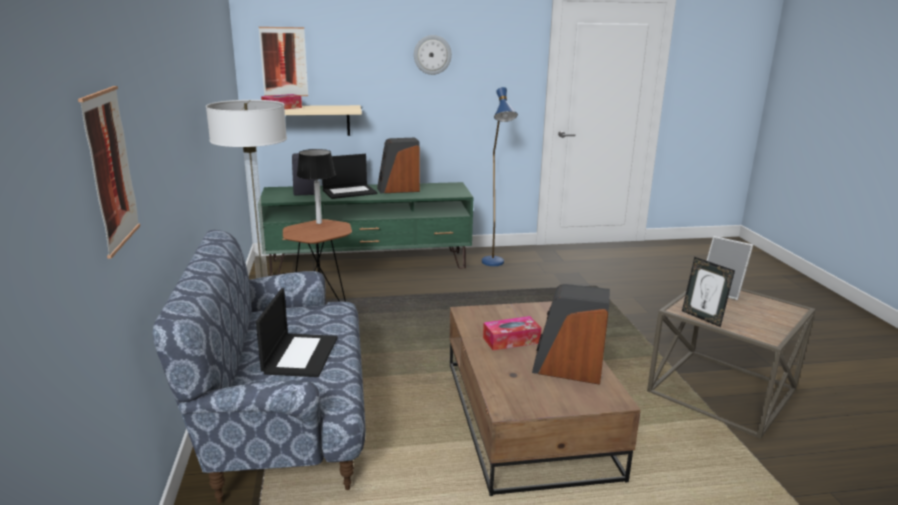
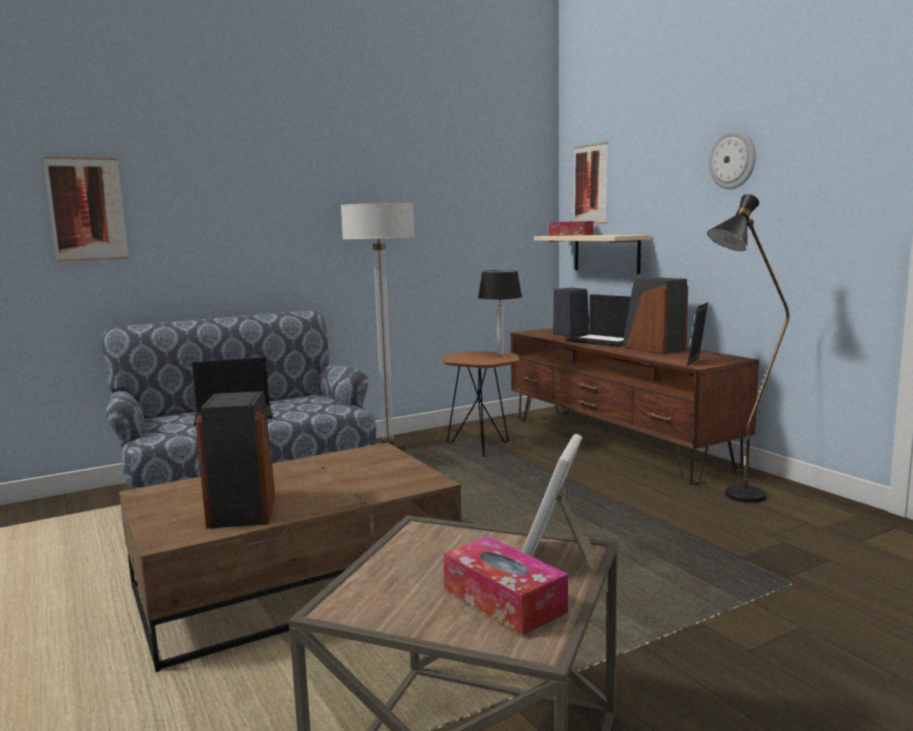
camera: 70 degrees right, 10 degrees down
green tv stand [261,182,473,276] -> brown tv stand [511,328,759,485]
blue floor lamp [482,87,518,266] -> black floor lamp [707,194,789,503]
tissue box [483,316,541,350] -> tissue box moved to [443,536,568,635]
picture frame [682,257,735,327] -> picture frame moved to [687,302,708,366]

